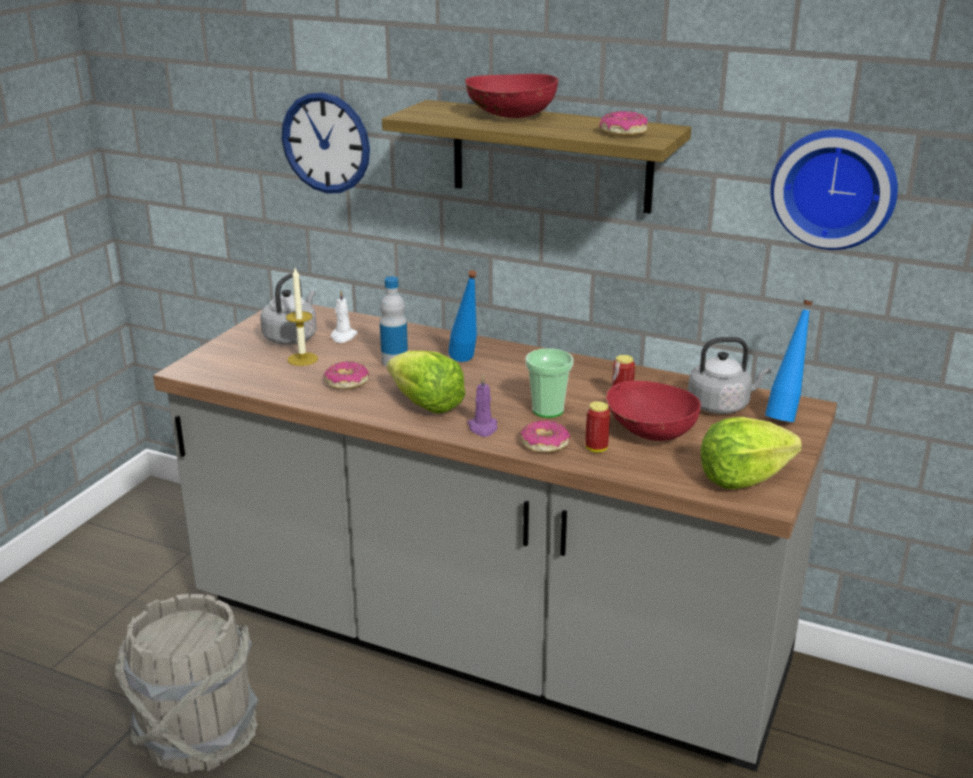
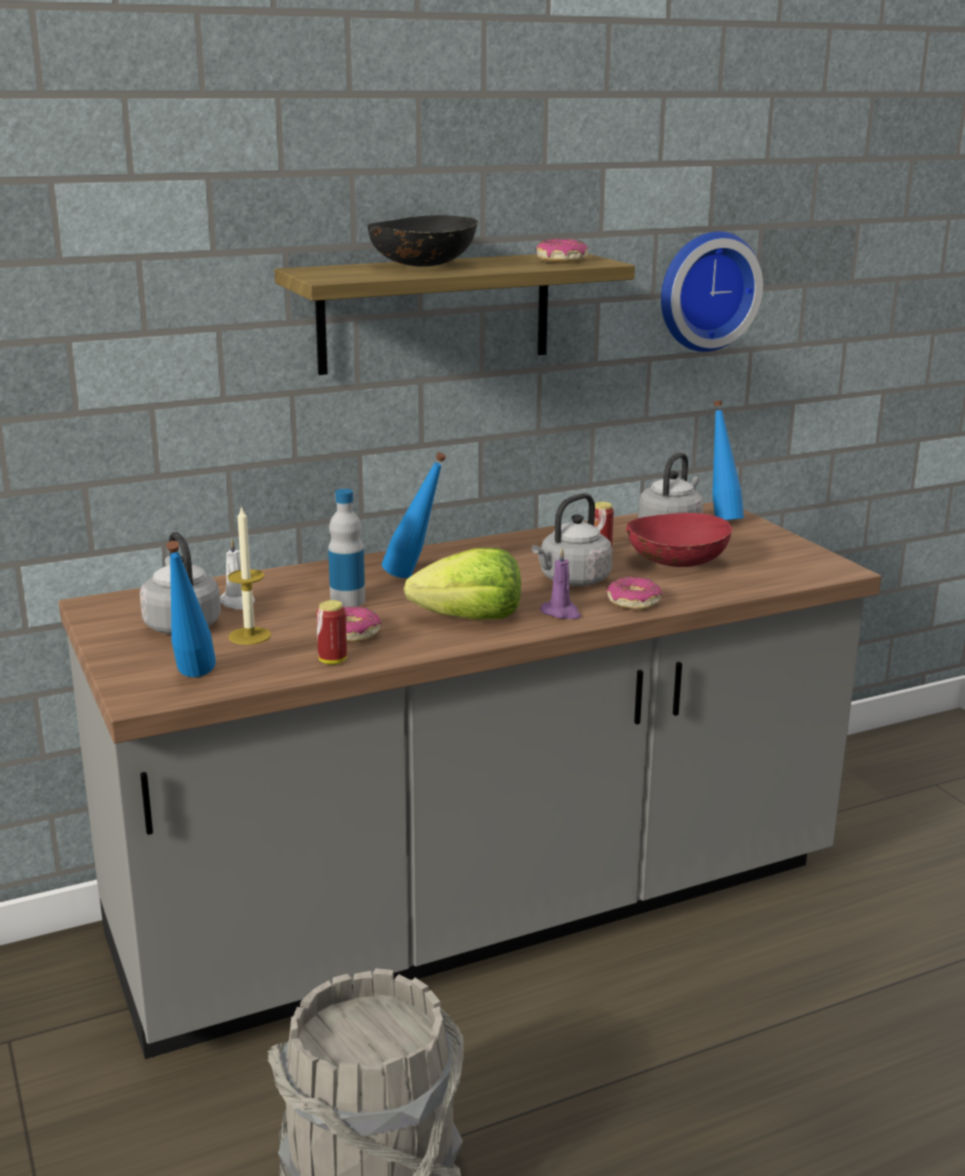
camera: 50 degrees left, 5 degrees down
wall clock [282,92,370,194] -> none
red bowl [465,74,558,118] -> black bowl [367,215,478,267]
cup [525,348,574,418] -> grey kettle [532,493,612,586]
can [585,401,610,453] -> can moved to [316,600,347,664]
lettuce [701,417,802,489] -> none
none -> blue bottle [166,541,216,677]

